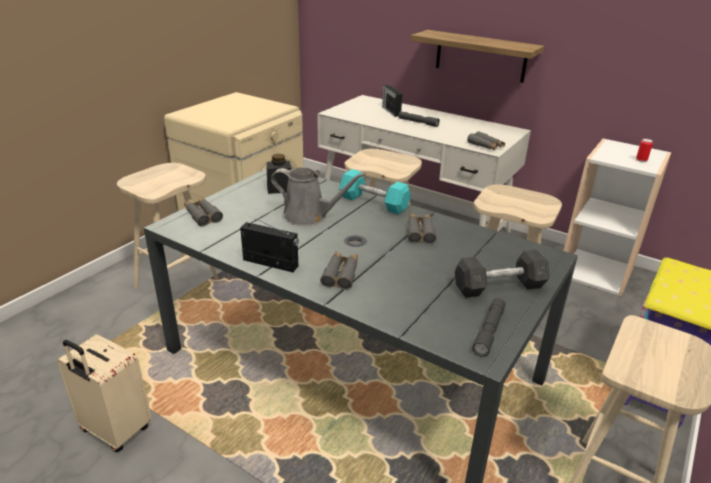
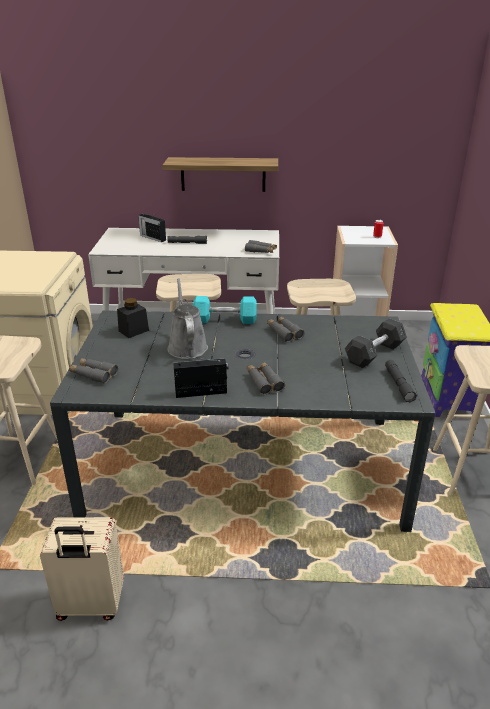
camera: 30 degrees left, 0 degrees up
grey watering can [271,168,366,226] -> grey watering can turned 90 degrees counterclockwise [167,278,208,359]

